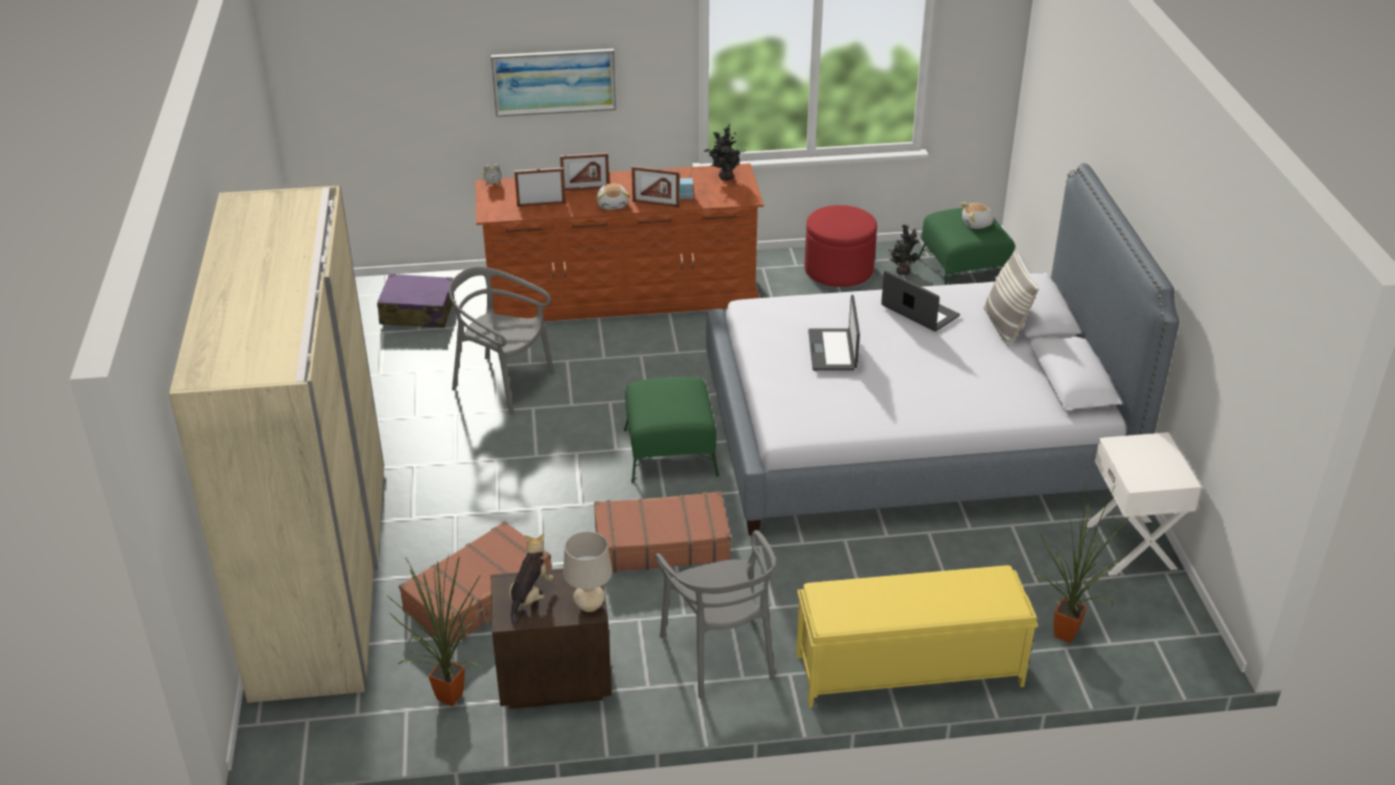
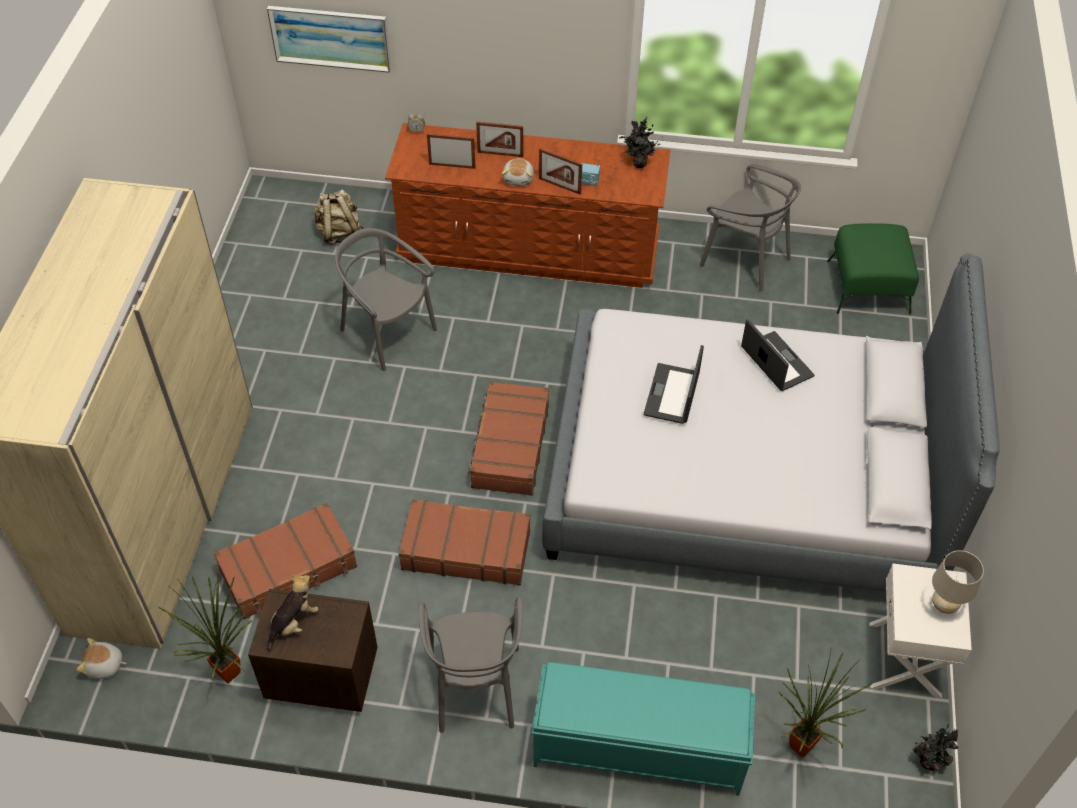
camera: 15 degrees right, 15 degrees up
purple suitcase [377,274,454,328] -> beige backpack [314,189,364,245]
picture [491,49,616,117] -> picture moved to [267,6,391,73]
beige table lamp [563,531,612,612] -> beige table lamp moved to [932,550,984,614]
green ottoman [624,377,719,484] -> brown suitcase [467,381,549,496]
yellow bench [796,565,1038,708] -> turquoise bench [531,662,755,796]
red ottoman [804,205,877,287] -> grey chair [700,164,801,291]
potted plant [889,225,919,275] -> potted plant moved to [912,723,958,771]
plush toy [961,203,997,229] -> plush toy moved to [77,638,127,679]
pillow [984,250,1039,346] -> none

